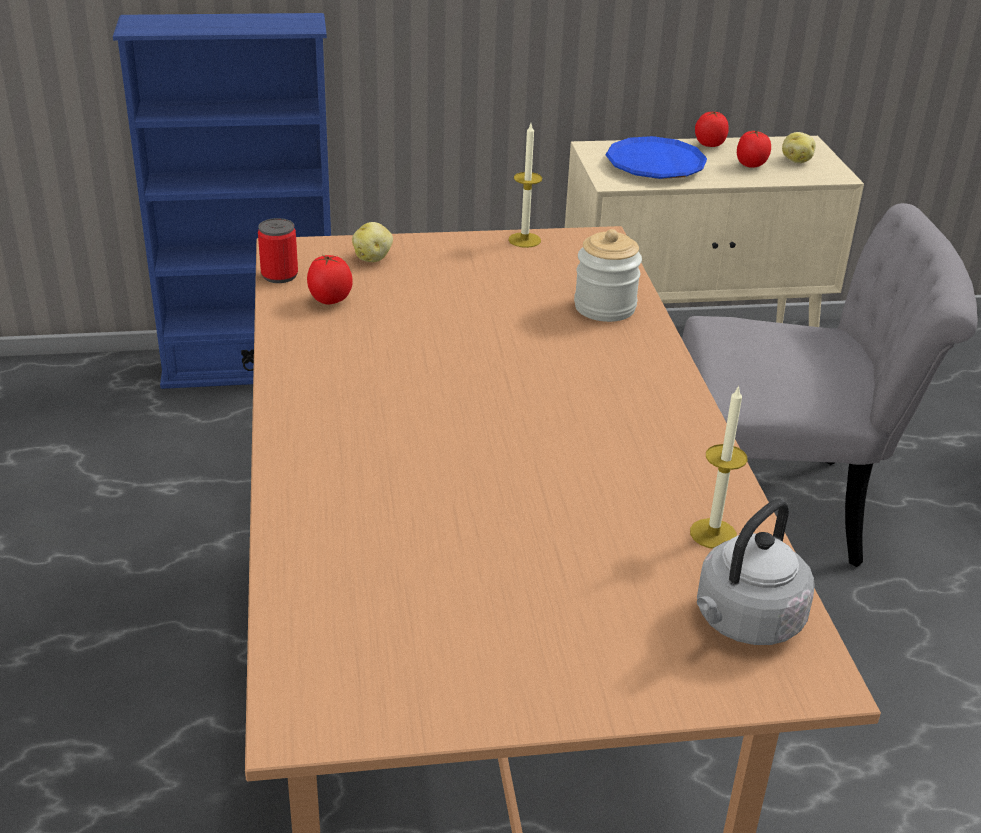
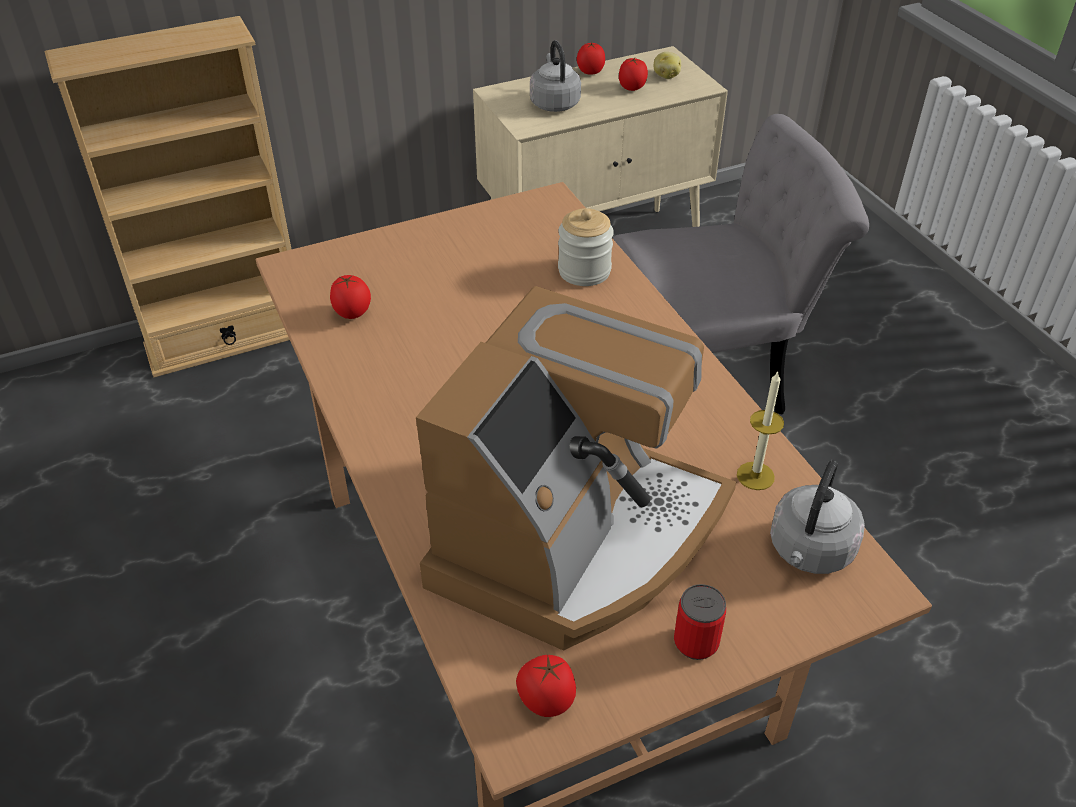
camera: 15 degrees left, 10 degrees up
blue bookcase [113,13,331,389] -> beige bookcase [44,16,292,377]
can [258,218,298,283] -> can moved to [674,584,726,660]
potato [352,222,393,262] -> none
candle [508,124,542,248] -> none
blue plate [606,136,707,179] -> grey kettle [530,40,581,112]
none -> coffee machine [416,286,736,651]
none -> tomato [516,655,576,717]

